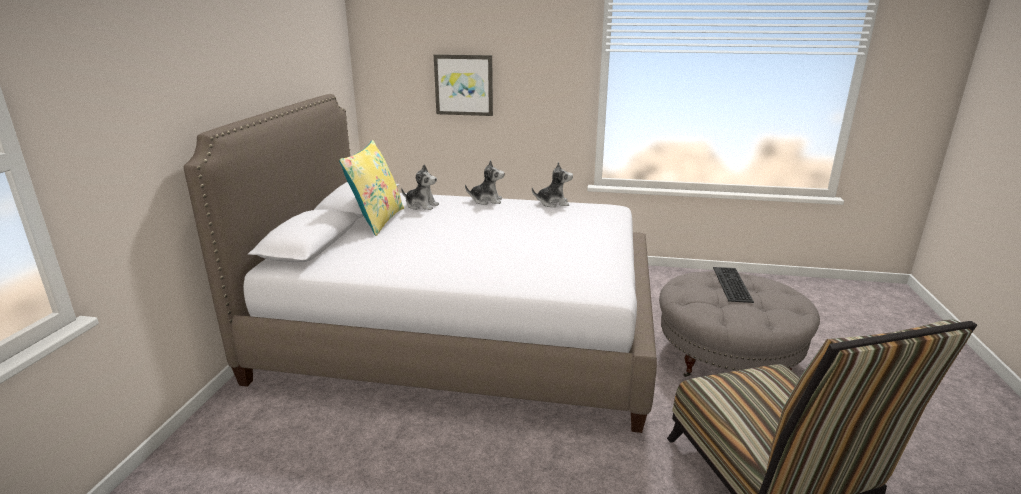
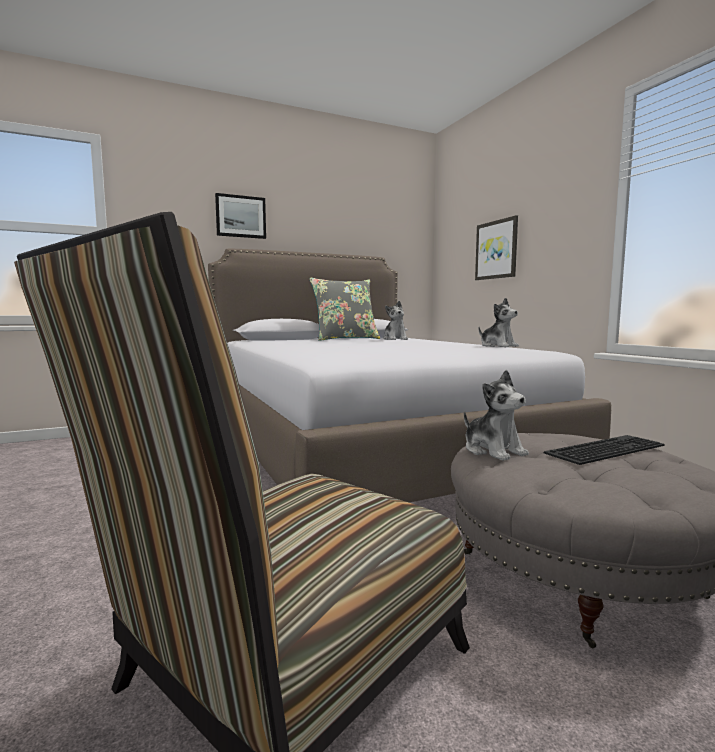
camera: 55 degrees right, 15 degrees down
yellow pillow [339,140,404,236] -> grey pillow [309,278,380,341]
plush toy [465,160,505,205] -> plush toy moved to [464,370,529,461]
none -> picture [215,193,266,239]

